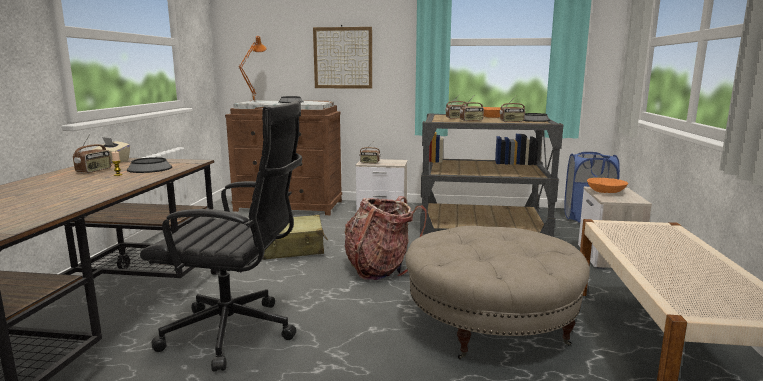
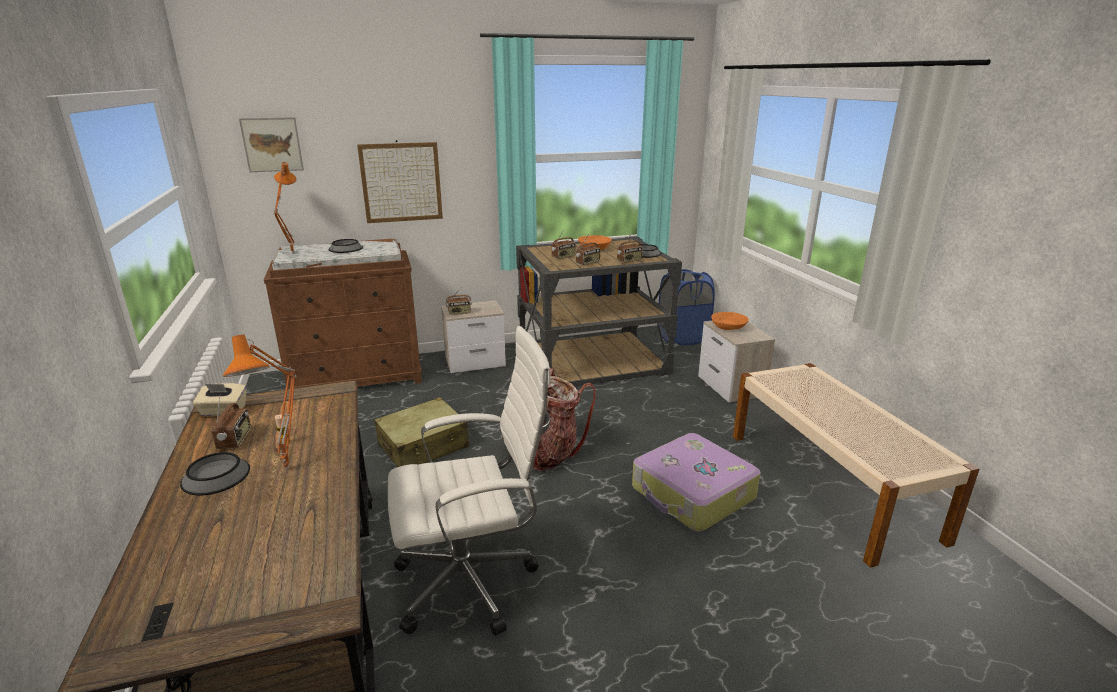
camera: 25 degrees left, 10 degrees up
bowl [127,157,172,173] -> bowl moved to [180,452,250,496]
black office chair [140,100,302,372] -> white office chair [388,326,550,636]
beige ottoman [405,226,590,359] -> suitcase [632,433,761,532]
none -> orange table lamp [223,335,296,471]
none -> picture [239,117,304,172]

